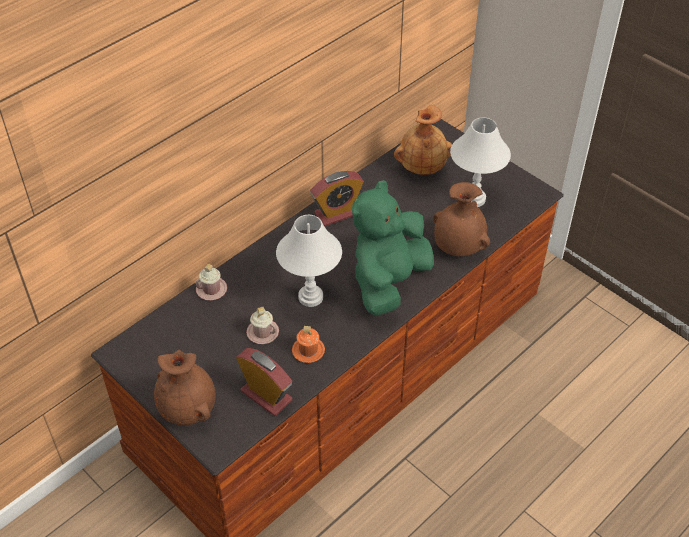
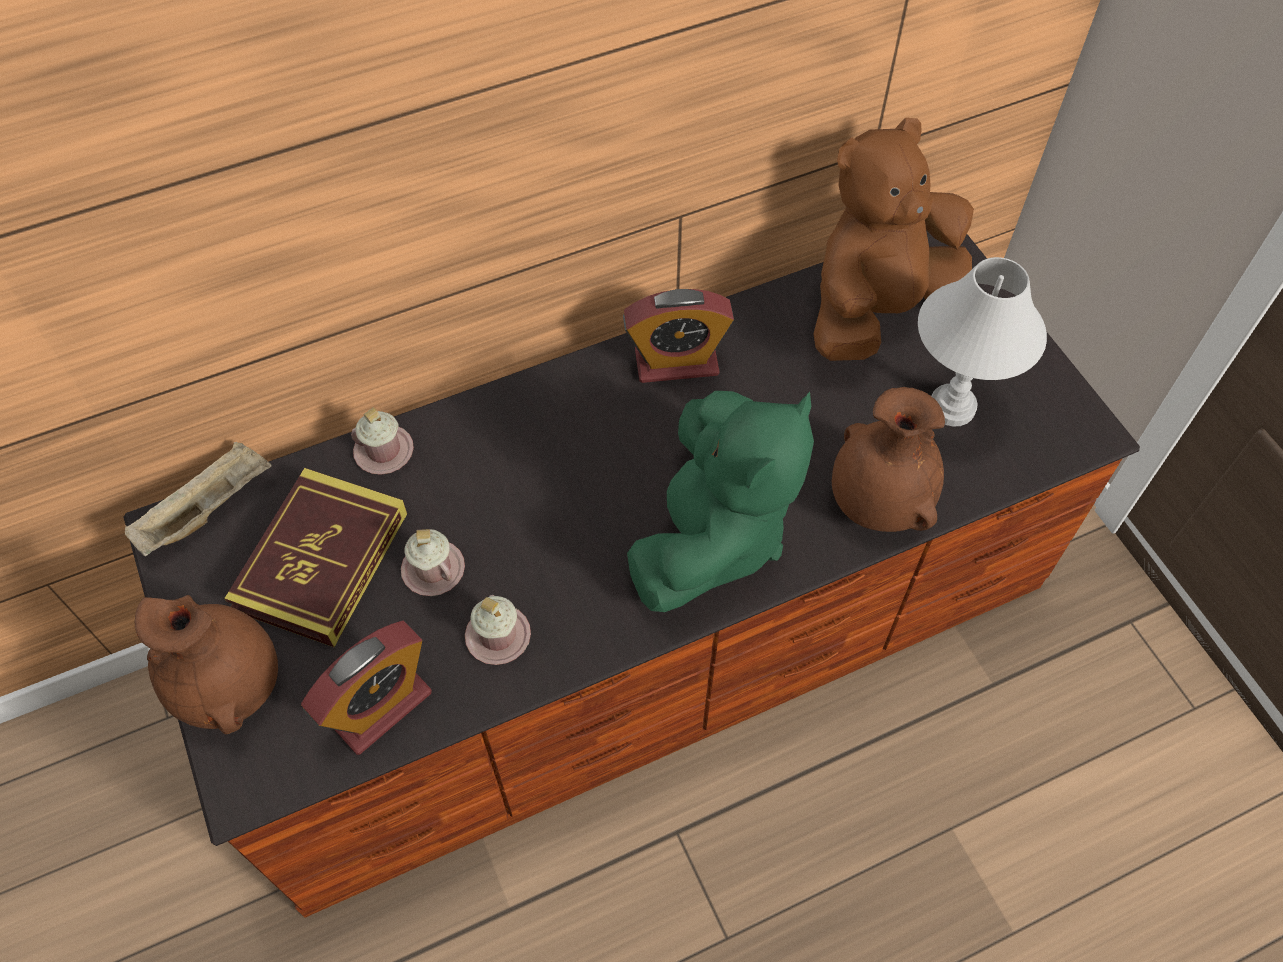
camera: 20 degrees right, 10 degrees up
alarm clock [236,348,292,416] -> alarm clock turned 75 degrees clockwise [301,621,432,755]
white table lamp [276,215,342,307] -> none
orange mug [292,326,325,363] -> pink mug [465,595,531,665]
green plush toy [352,180,434,316] -> green plush toy turned 150 degrees clockwise [627,391,814,612]
brown vase [394,105,452,175] -> brown plush toy [813,118,974,361]
none -> beige tray [125,442,272,556]
none -> book [224,468,407,647]

